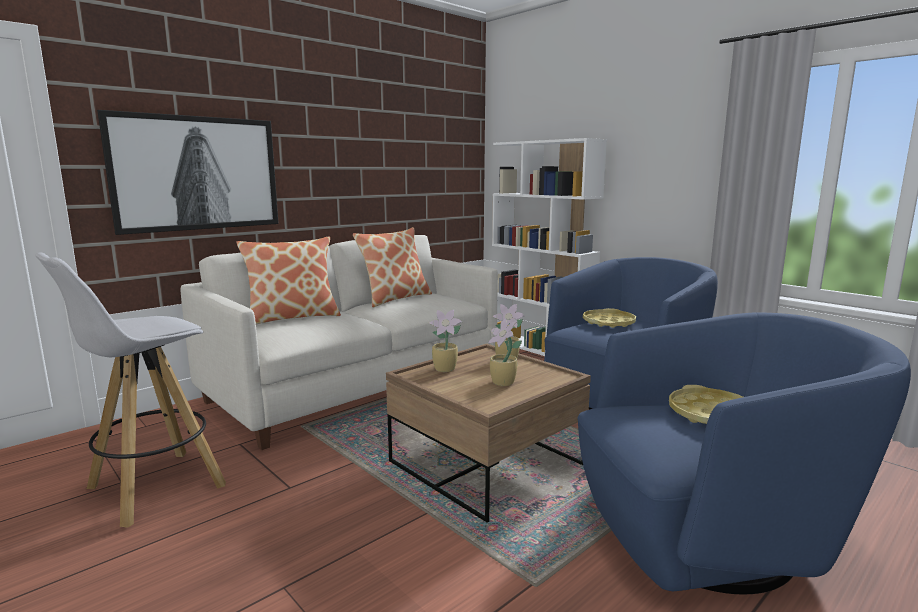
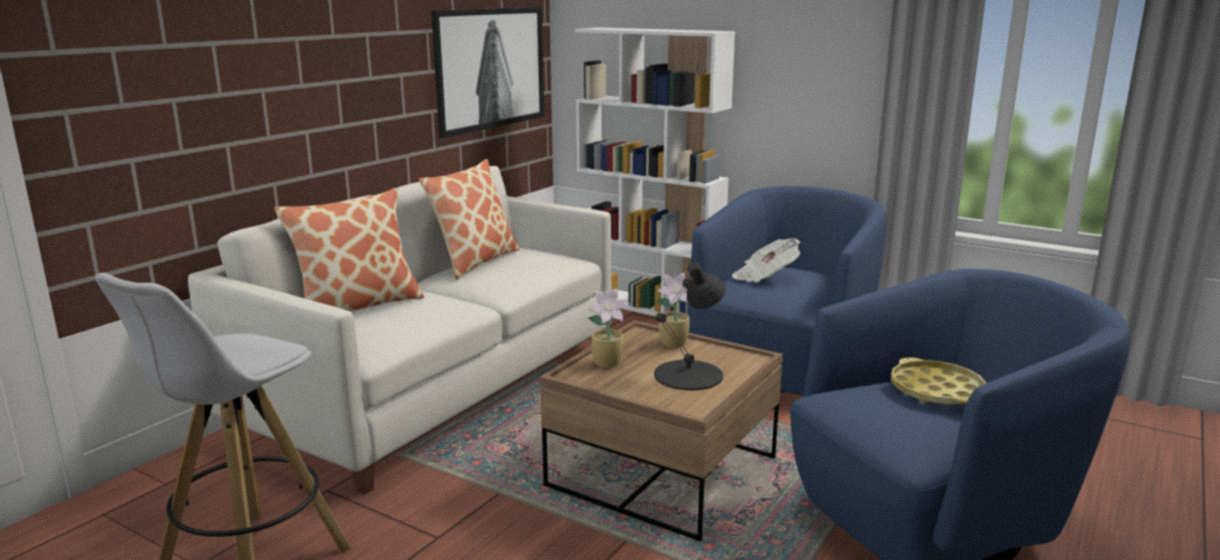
camera: 15 degrees left, 5 degrees up
picture [97,110,279,235] -> picture moved to [431,7,544,138]
potted plant [488,319,522,386] -> black table lamp [654,262,726,390]
yellow tray [583,308,636,328] -> newspaper [732,238,800,283]

